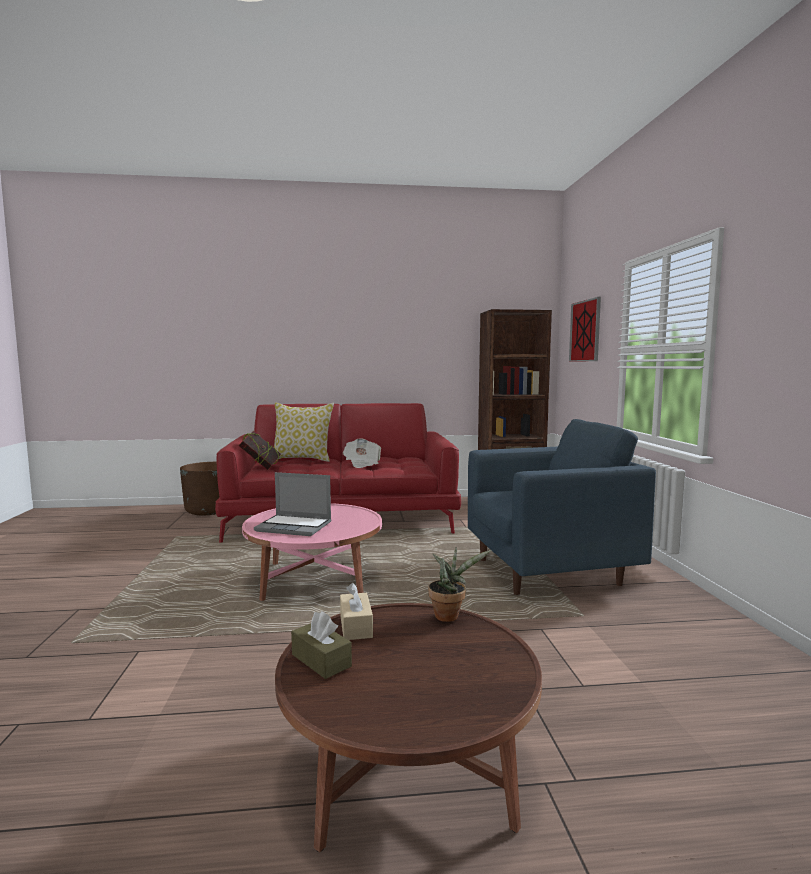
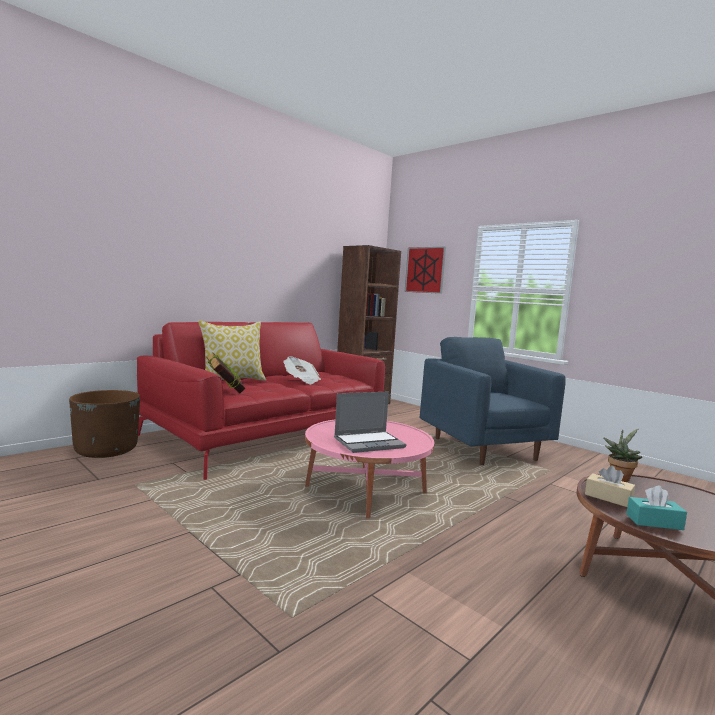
camera: 40 degrees left, 0 degrees up
brown tissue box [291,611,352,679] -> turquoise tissue box [626,486,687,530]
blue armchair [468,419,656,595] -> blue armchair turned 60 degrees counterclockwise [420,337,566,465]

